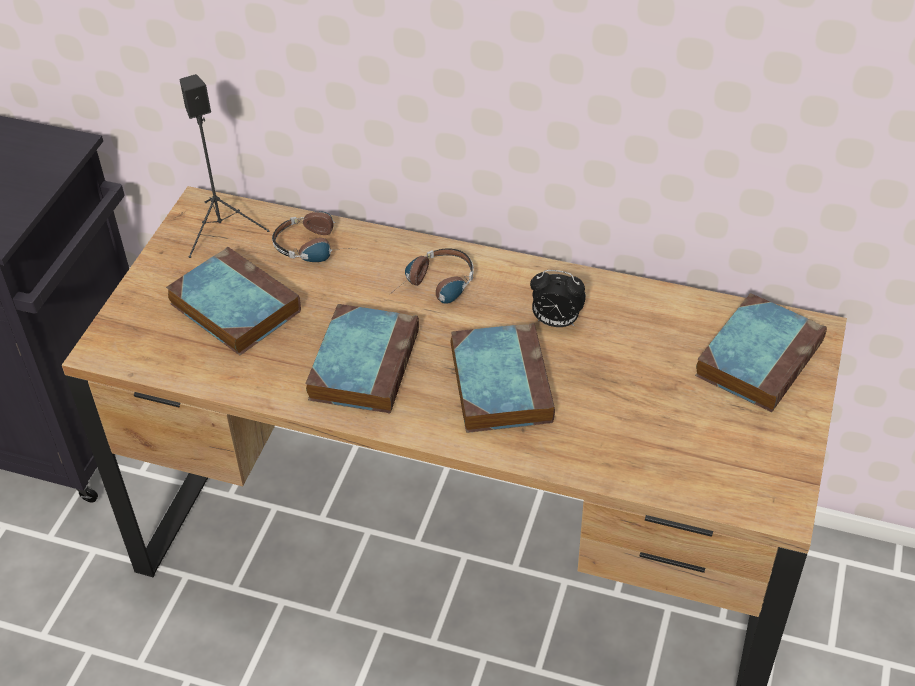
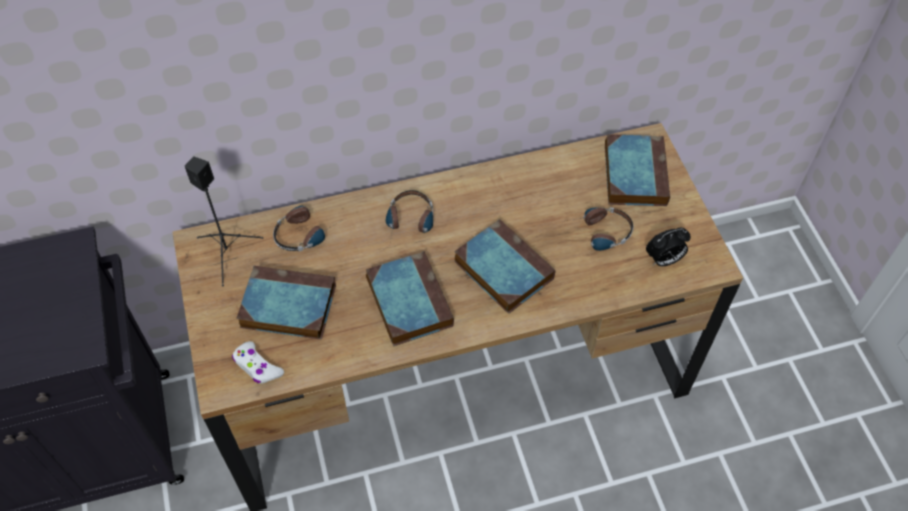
camera: 35 degrees left, 10 degrees up
alarm clock [530,270,586,327] -> alarm clock moved to [646,228,691,266]
none -> white game controller [232,341,284,384]
none -> headphones [566,207,633,251]

